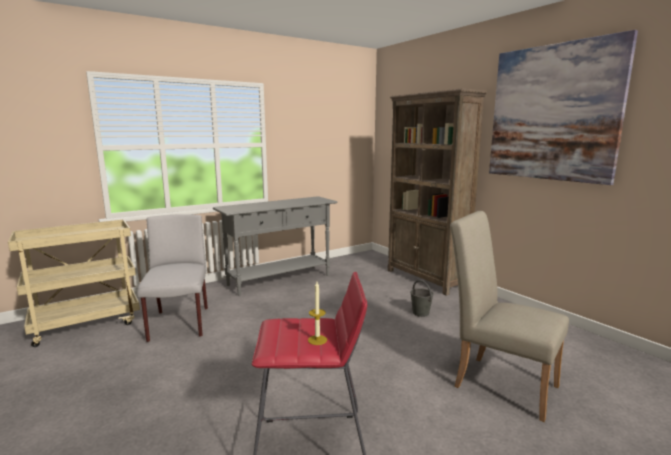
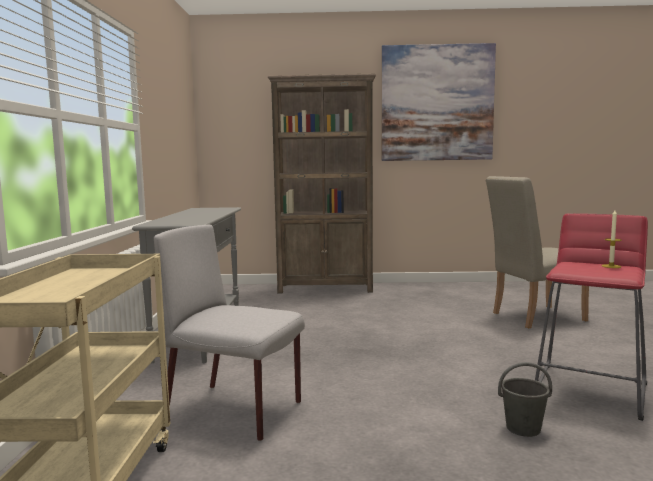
camera: 55 degrees left, 5 degrees down
grey bucket [410,280,434,317] -> grey bucket moved to [498,362,552,437]

